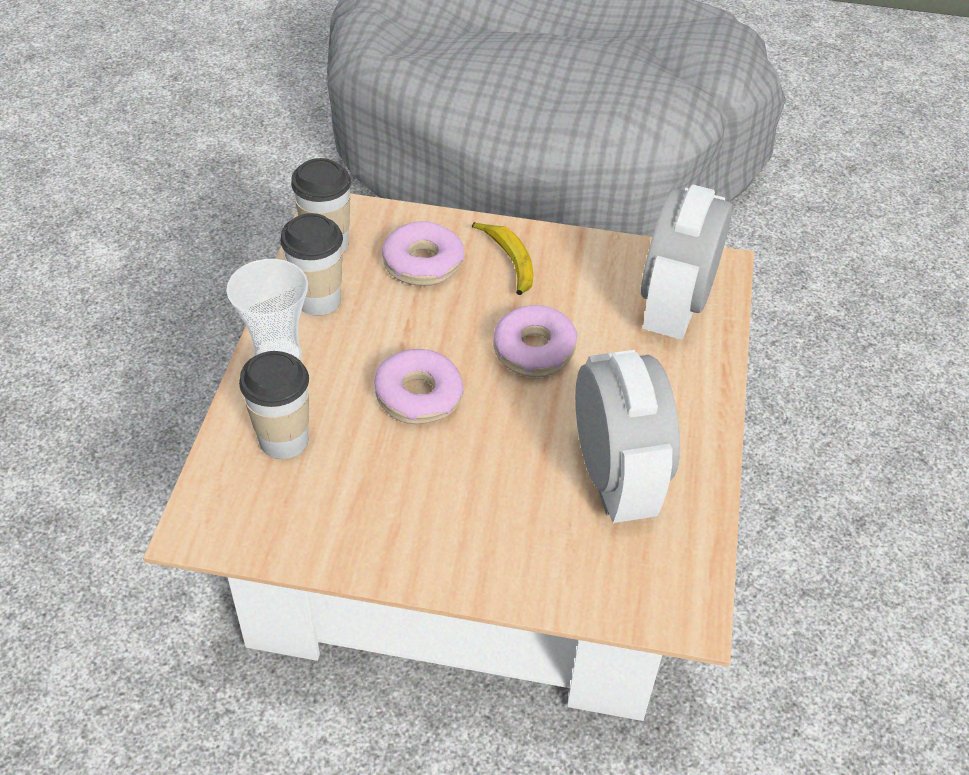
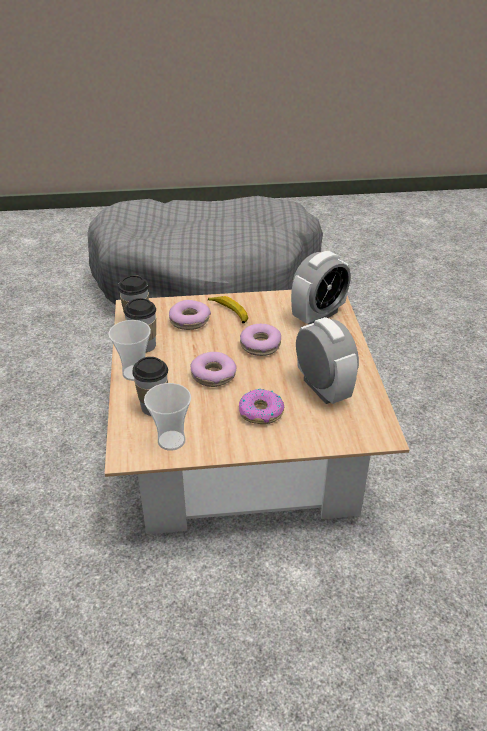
camera: 15 degrees left, 10 degrees down
alarm clock [641,184,733,340] -> alarm clock turned 135 degrees counterclockwise [291,251,351,324]
none -> cup [144,383,191,451]
none -> donut [239,389,284,424]

